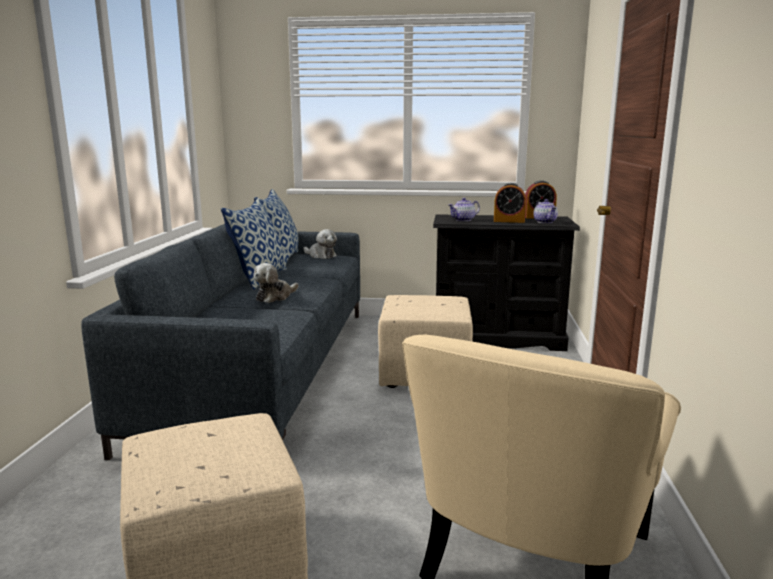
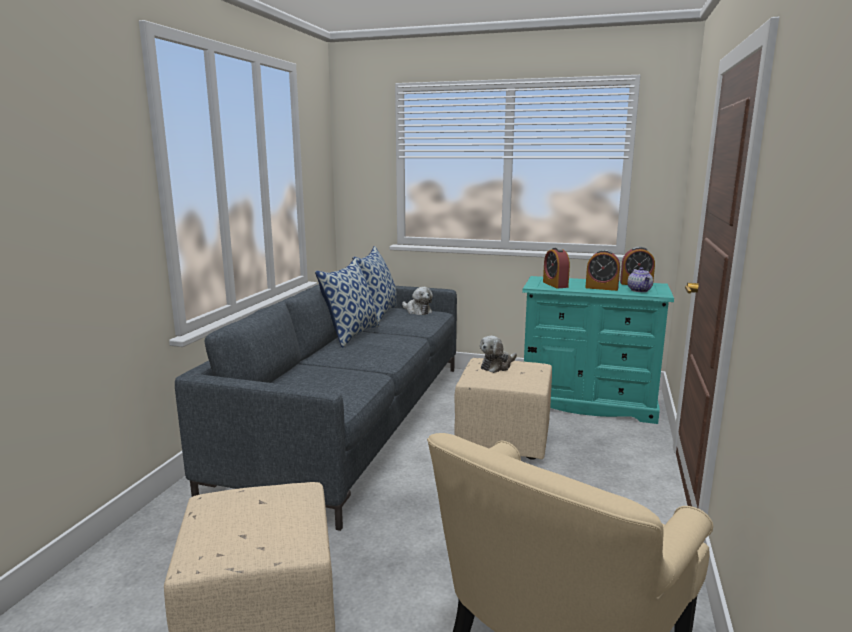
camera: 10 degrees right, 0 degrees up
plush toy [253,263,298,303] -> plush toy moved to [480,336,517,373]
black dresser [433,214,580,351] -> turquoise dresser [522,276,674,424]
teapot [448,198,480,221] -> alarm clock [543,247,570,288]

